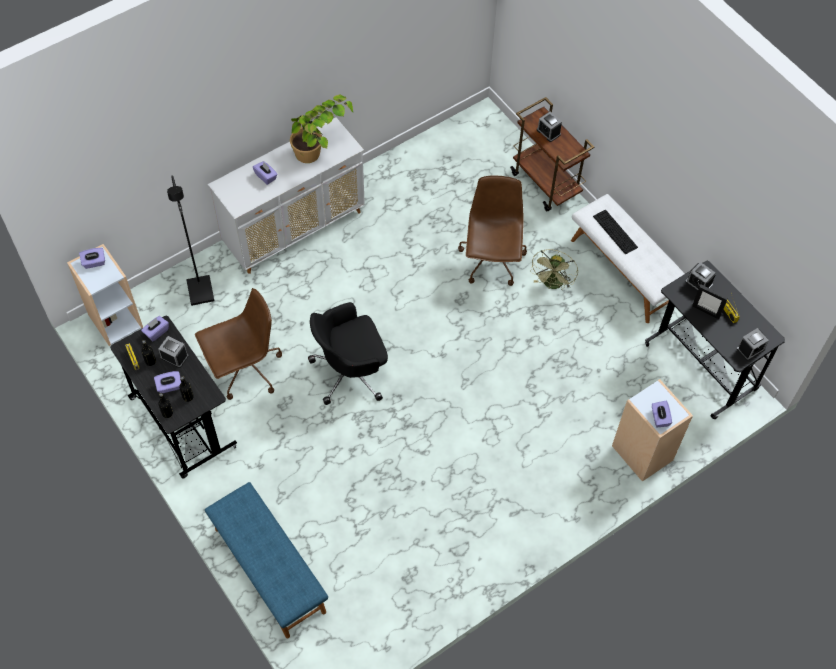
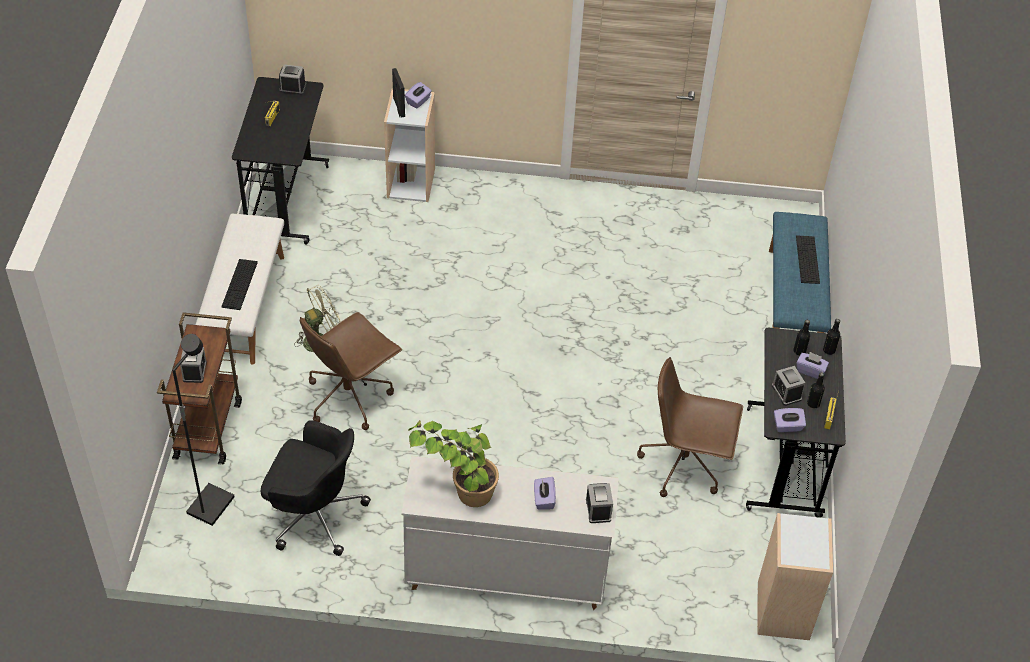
camera: 140 degrees left, 10 degrees down
purple tissue box [79,248,105,269] -> none
black floor lamp [167,175,214,306] -> black floor lamp moved to [172,334,235,526]
black office chair [308,302,388,405] -> black office chair moved to [261,420,371,556]
alarm clock [685,262,715,290] -> alarm clock moved to [586,483,613,523]
picture frame [692,284,728,319] -> picture frame moved to [392,68,405,118]
none -> keyboard [796,235,820,284]

